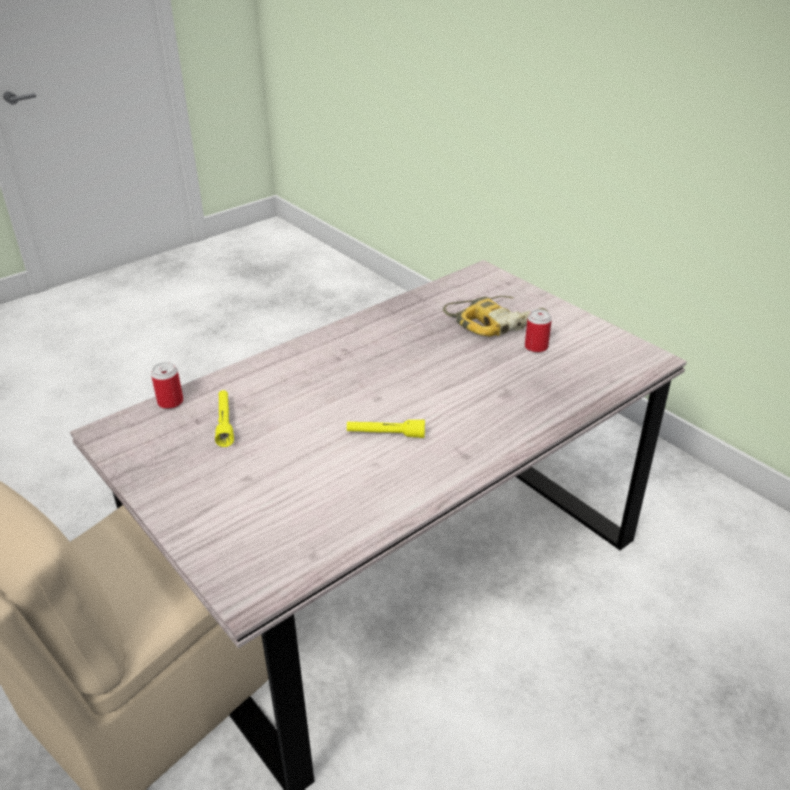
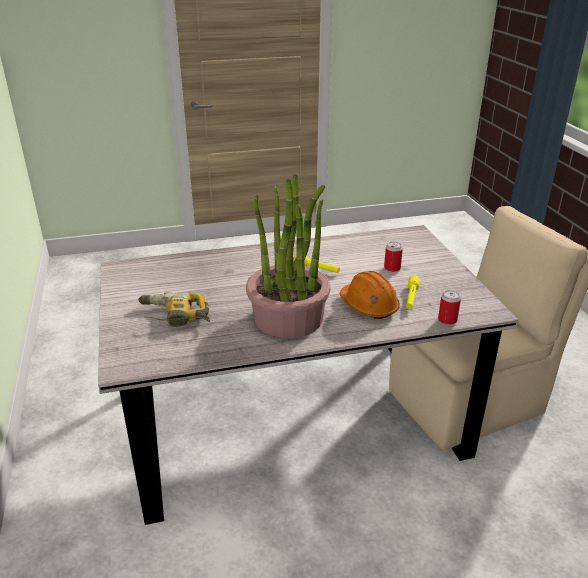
camera: 155 degrees left, 5 degrees down
can [525,309,552,353] -> can moved to [384,241,403,272]
none -> potted plant [246,174,331,338]
none -> orange hard hat [340,271,400,319]

